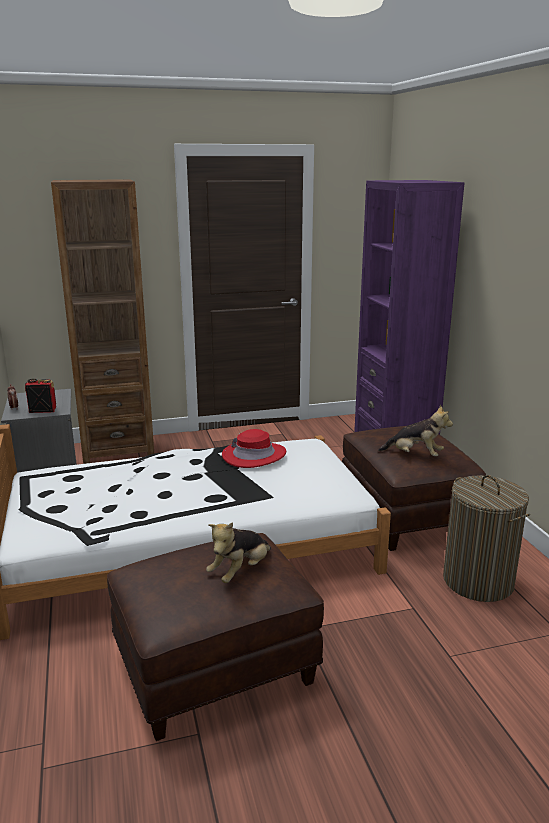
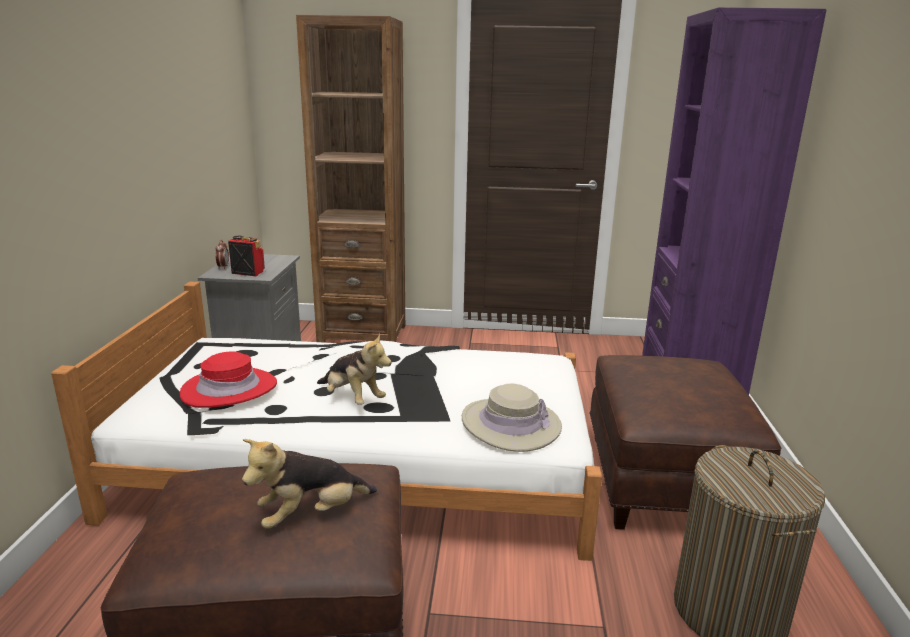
camera: 20 degrees right, 0 degrees up
red hat [222,429,286,468] -> red hat moved to [180,351,277,408]
plush toy [378,405,453,456] -> plush toy moved to [317,333,392,405]
none -> beige hat [462,383,562,452]

